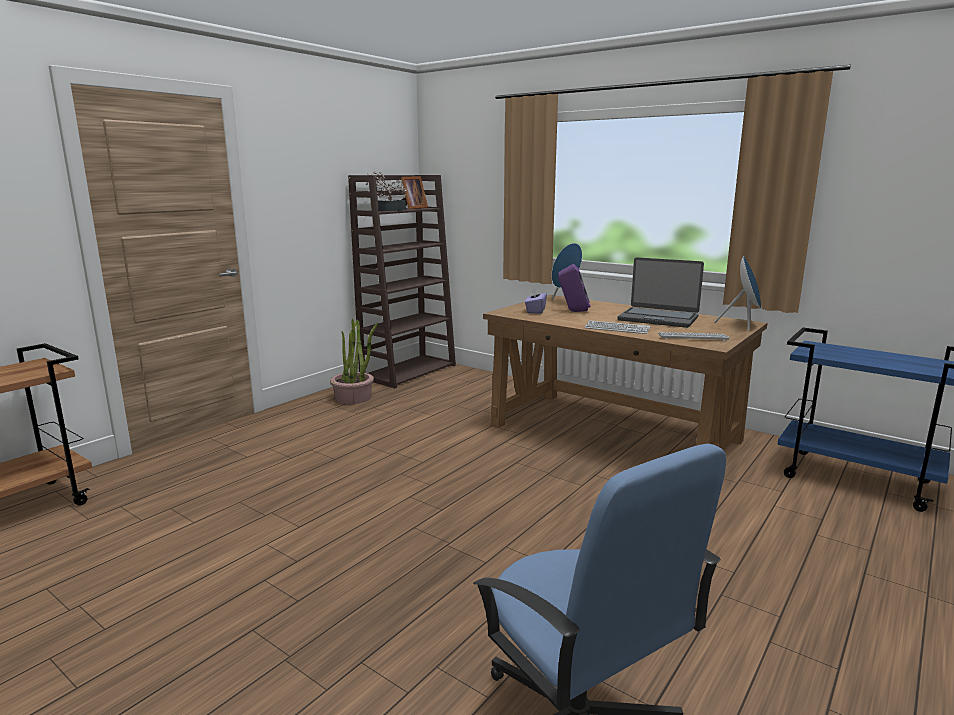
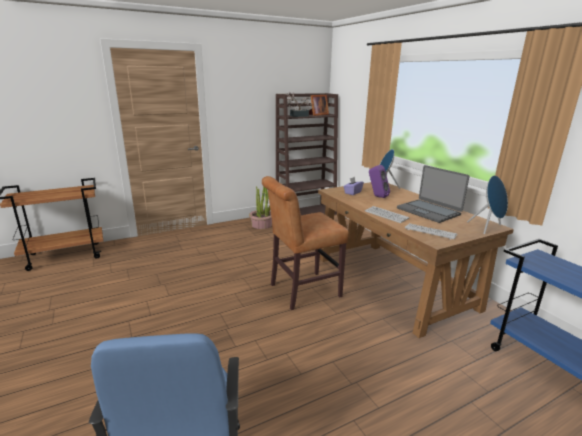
camera: 25 degrees right, 5 degrees up
none -> brown chair [262,176,349,310]

